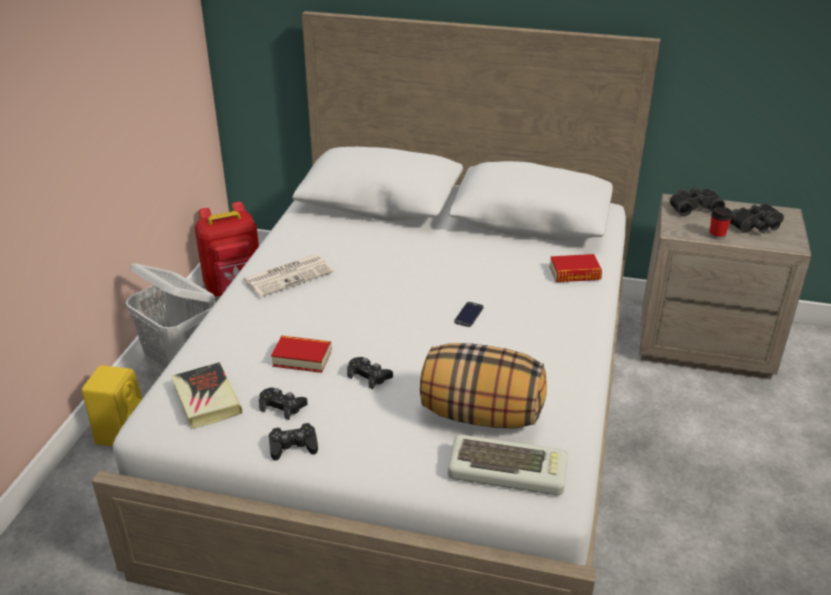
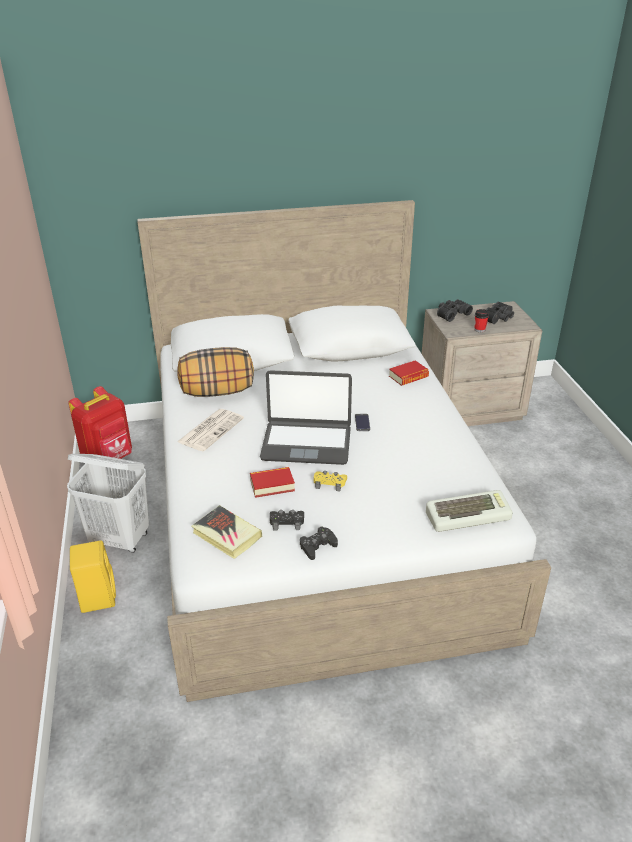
camera: 25 degrees left, 0 degrees up
black game controller [347,357,393,389] -> yellow game controller [314,471,347,491]
pillow [420,343,547,429] -> pillow moved to [177,347,254,397]
none -> laptop [260,370,352,465]

